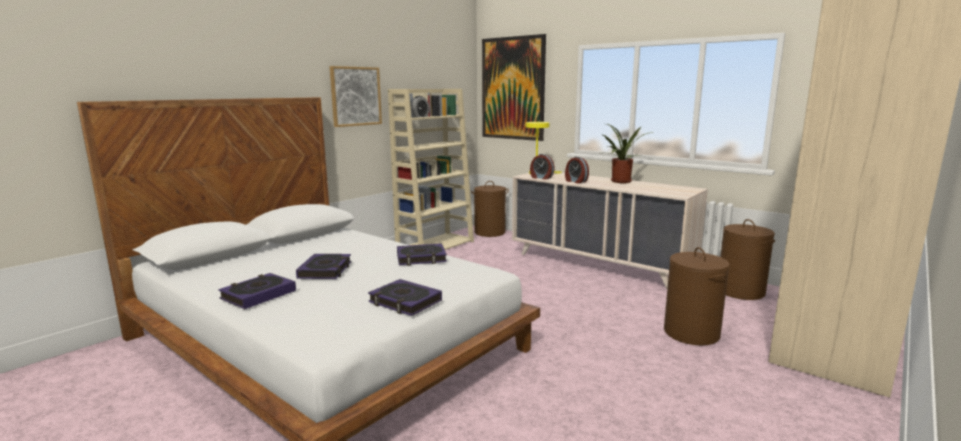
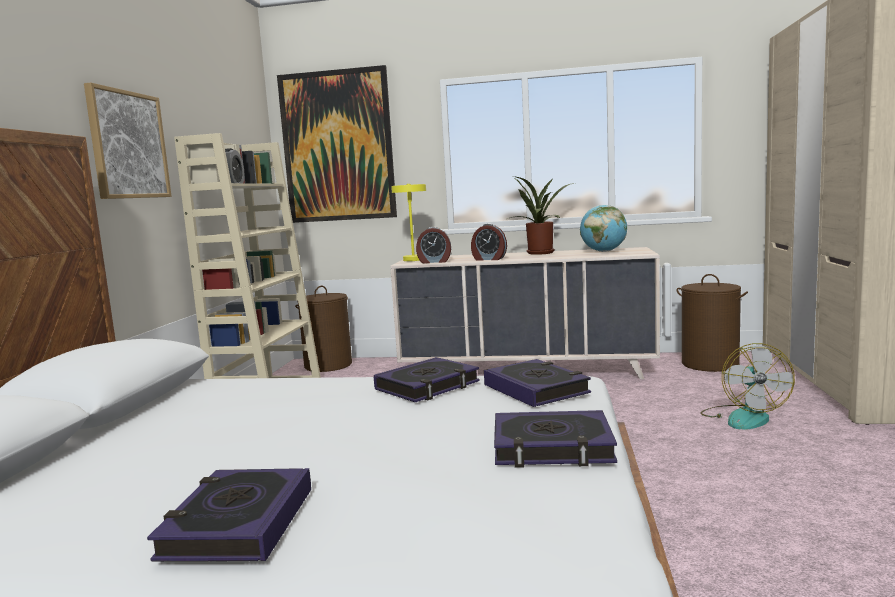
camera: 30 degrees left, 5 degrees down
book [296,254,351,279] -> book moved to [484,359,591,407]
brown laundry basket [664,247,730,346] -> fan [700,343,795,430]
none -> globe [580,205,627,252]

